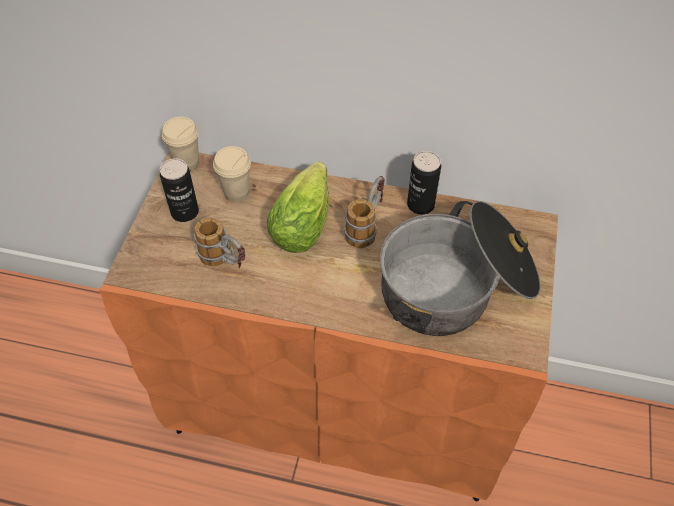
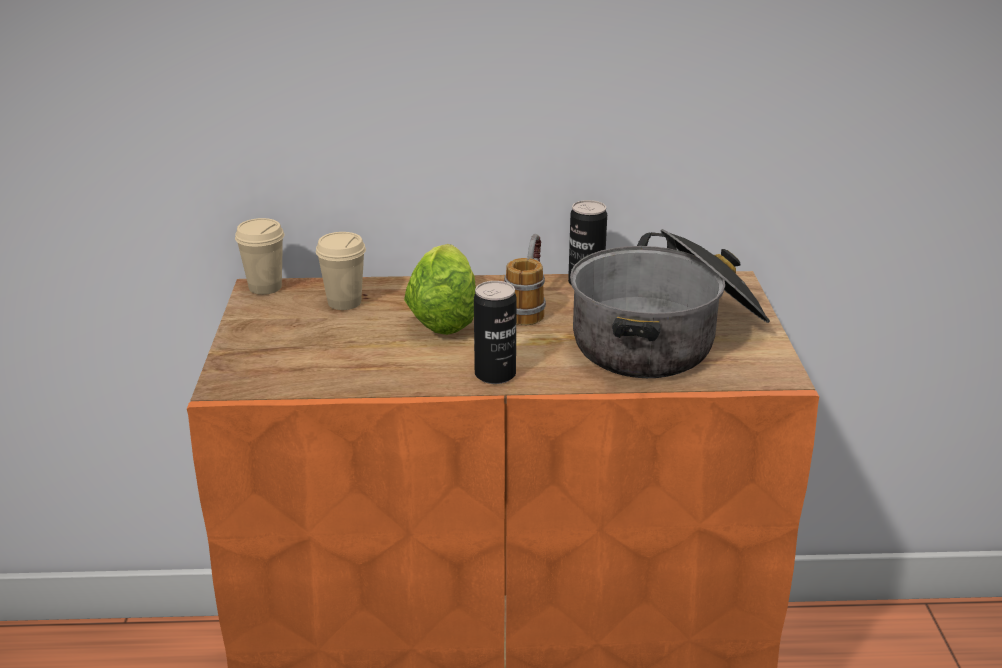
camera: 15 degrees left, 25 degrees down
can [160,158,199,222] -> can moved to [474,281,517,384]
mug [194,217,245,268] -> none

